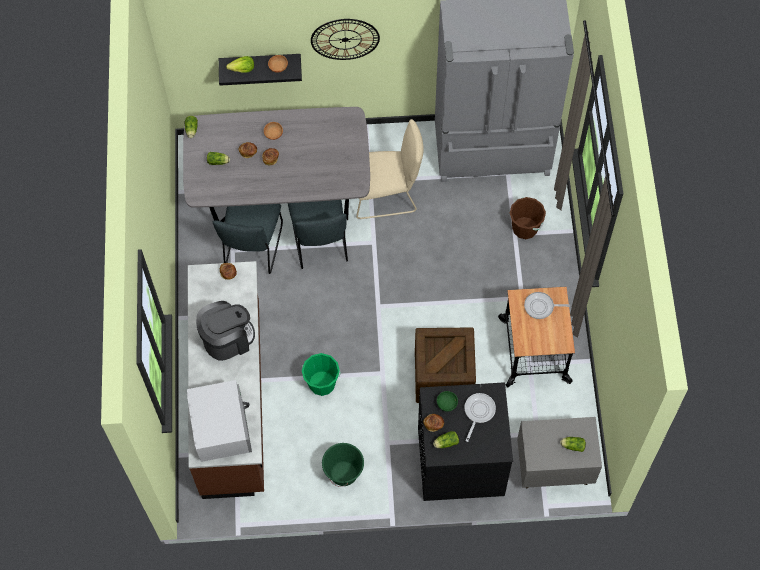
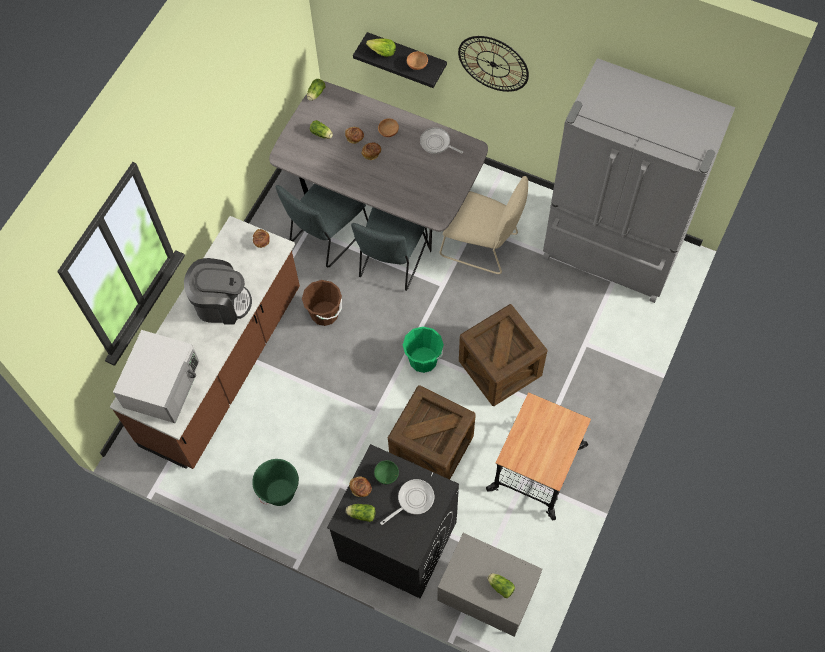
camera: 30 degrees right, 0 degrees up
green bucket [302,353,341,396] -> green bucket moved to [403,327,444,373]
brown bucket [510,197,546,239] -> brown bucket moved to [302,280,342,326]
frying pan [524,292,570,319] -> frying pan moved to [420,127,463,154]
none -> crate [459,304,547,406]

